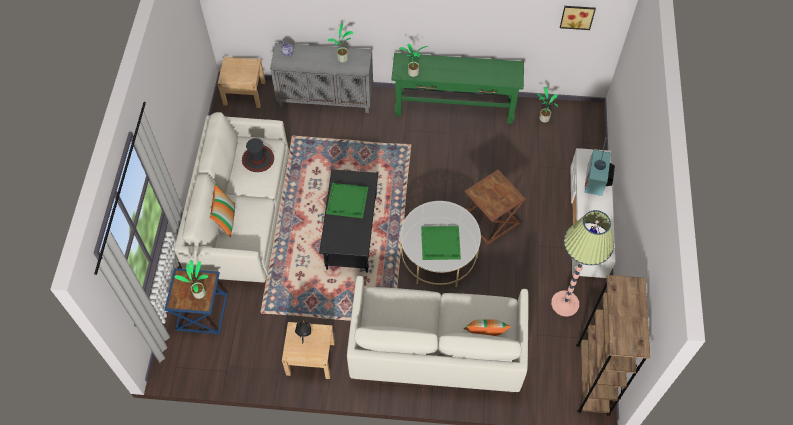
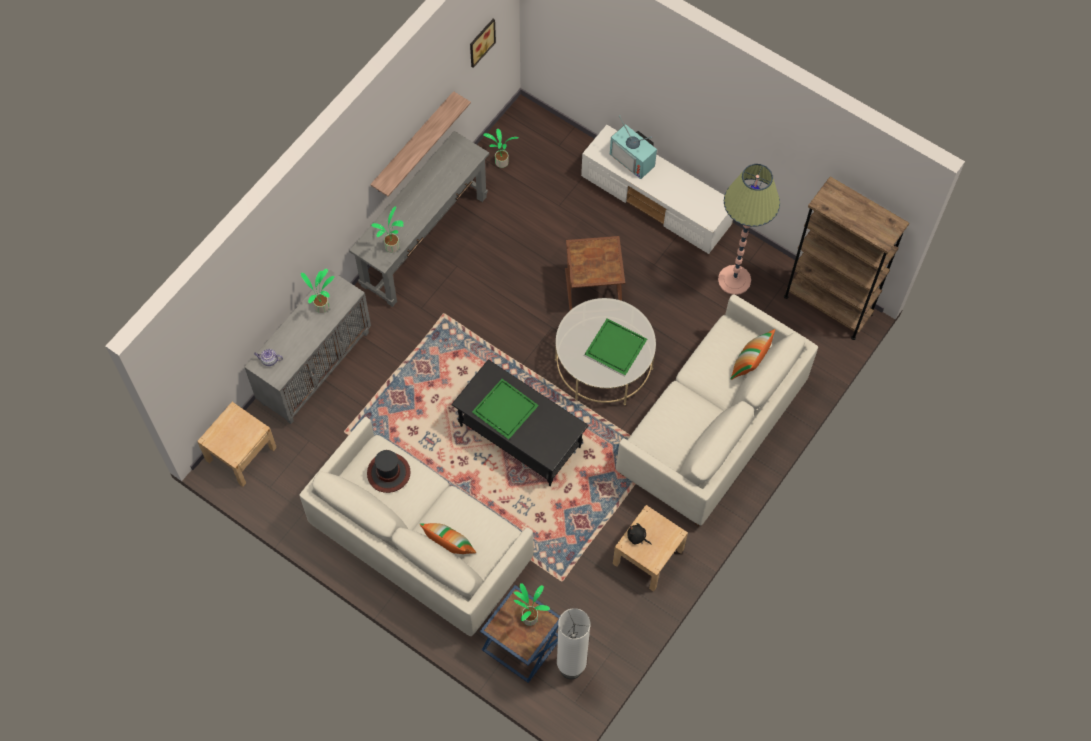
camera: 60 degrees left, 5 degrees up
green console table [391,53,524,124] -> grey console table [349,131,489,307]
none -> shelf [370,91,471,196]
none -> white floor lamp [557,608,591,679]

